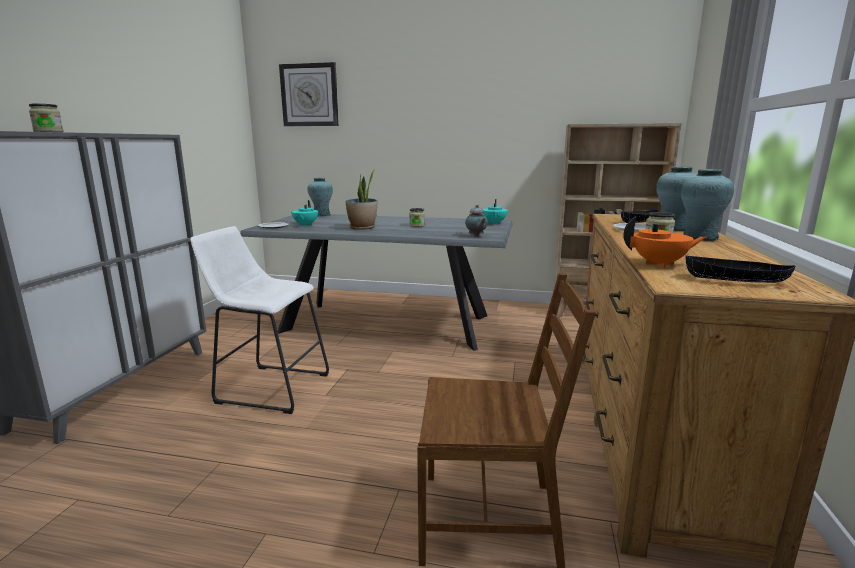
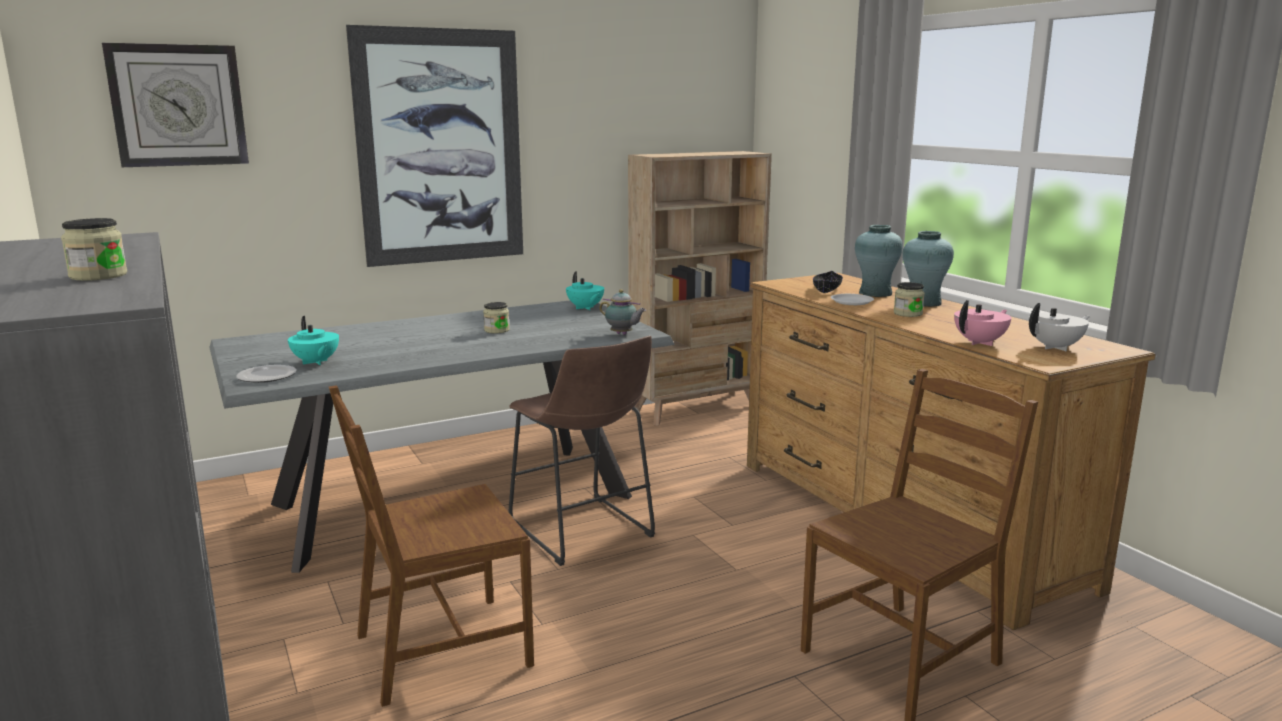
camera: 40 degrees left, 0 degrees up
white stool [190,226,329,414] -> brown chair [329,385,534,707]
turquoise vase [307,178,333,217] -> none
potted plant [346,169,377,230] -> none
orange teapot [623,217,706,268] -> pink teapot [954,300,1011,346]
black bowl [685,255,796,283] -> white teapot [1029,303,1090,351]
none -> picture [346,25,523,267]
none -> brown stool [509,336,655,566]

